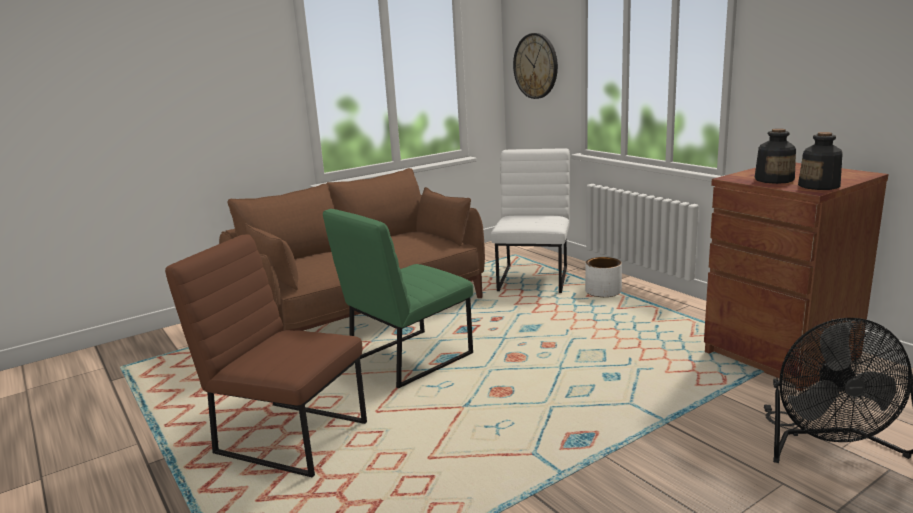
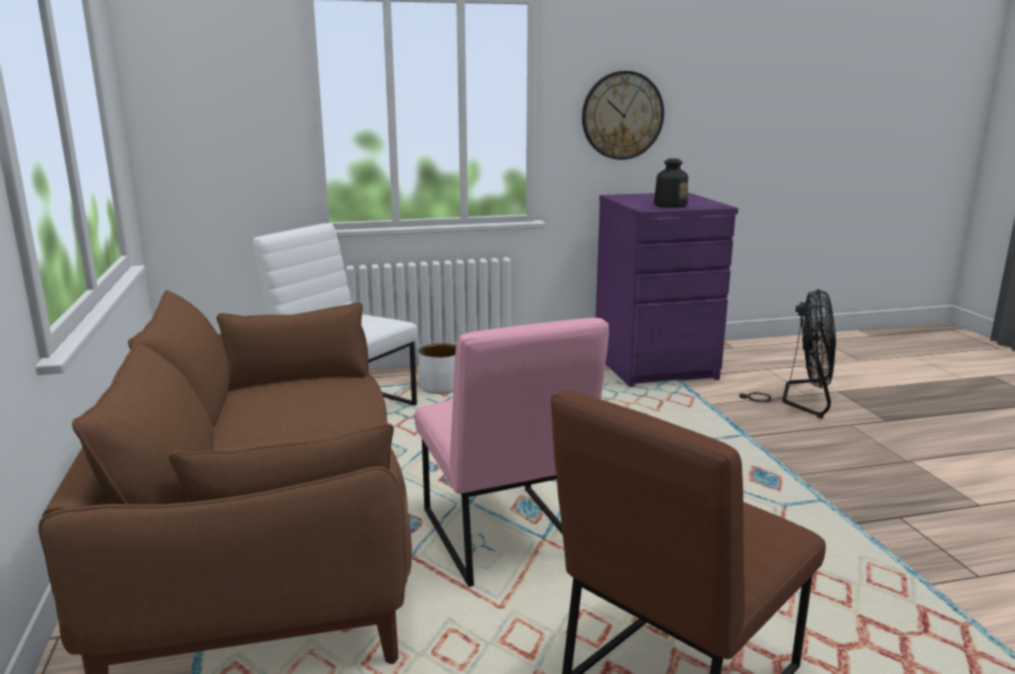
camera: 70 degrees left, 0 degrees up
green chair [323,209,473,388] -> pink chair [414,318,609,587]
wall clock [513,33,558,99] -> wall clock moved to [582,71,664,160]
brown dresser [704,163,889,391] -> purple dresser [596,193,738,387]
bottle [798,132,843,190] -> none

